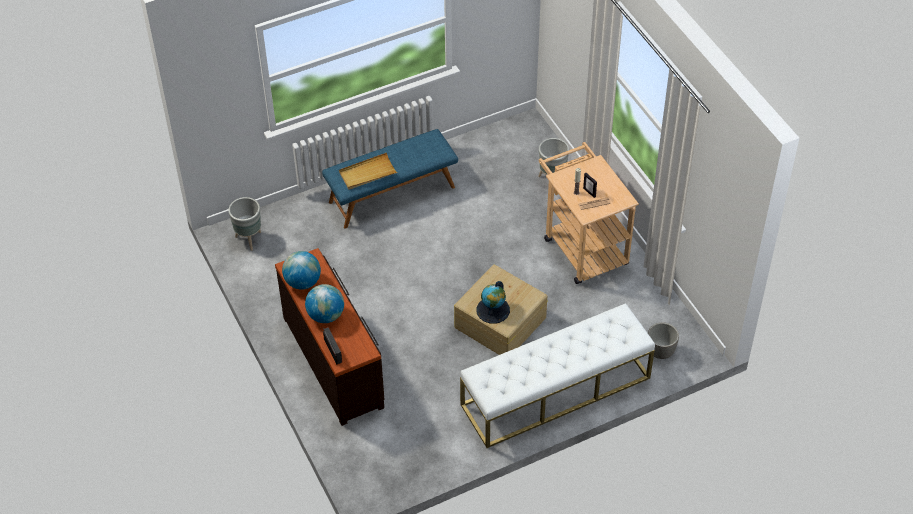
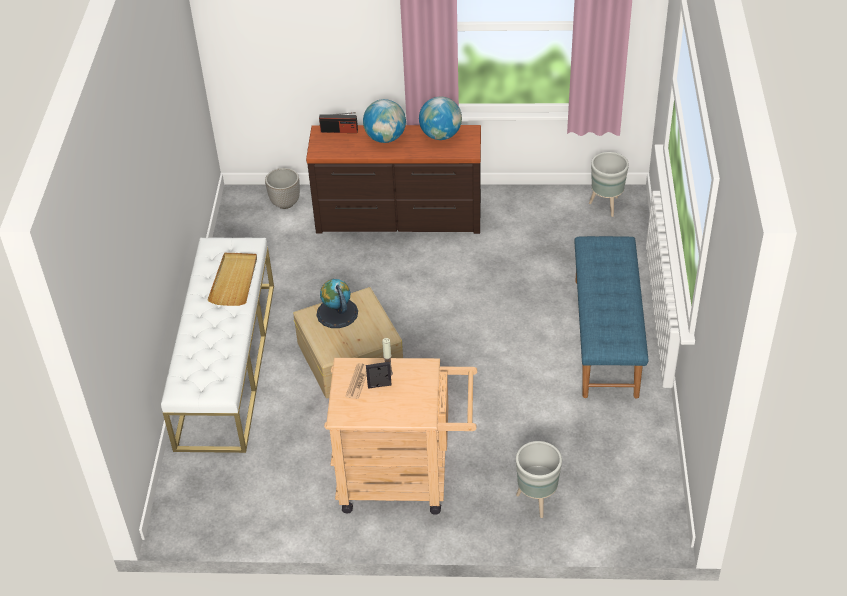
camera: 120 degrees right, 5 degrees down
beige tray [339,153,398,190] -> beige tray moved to [207,253,257,306]
planter [648,322,679,359] -> planter moved to [265,168,300,209]

